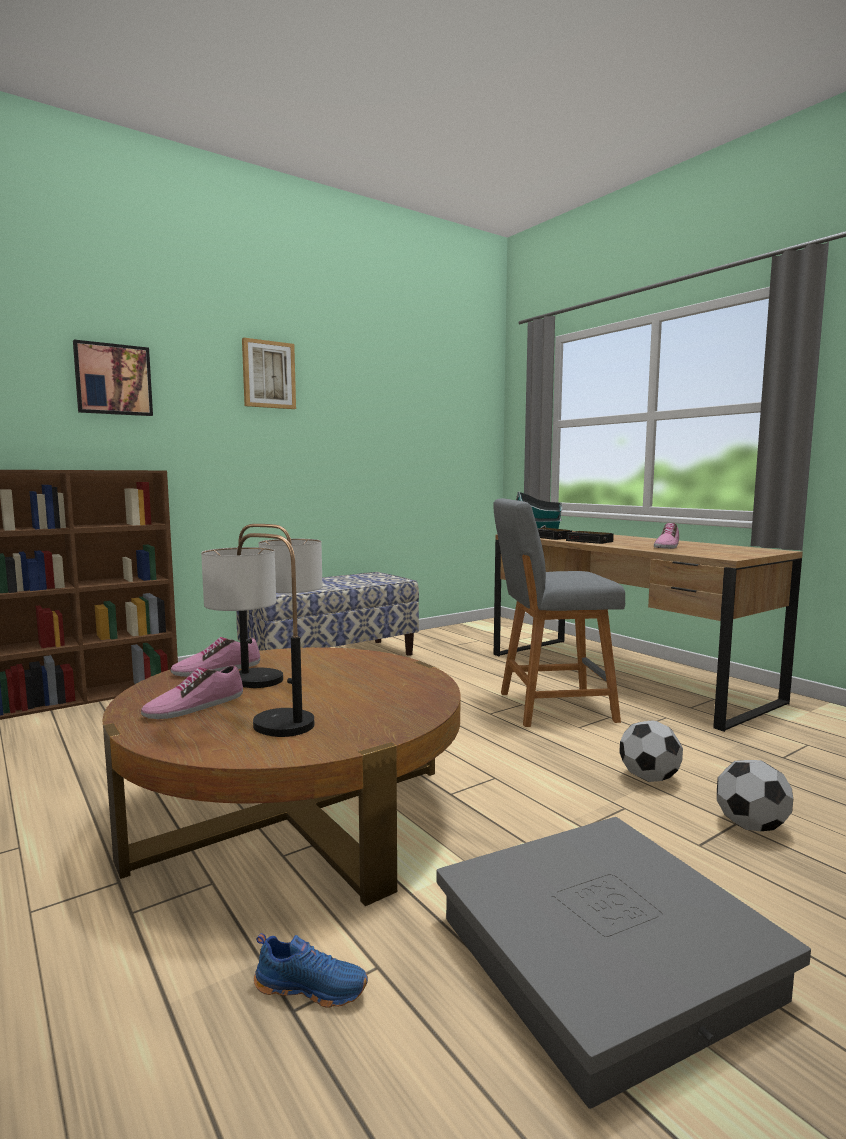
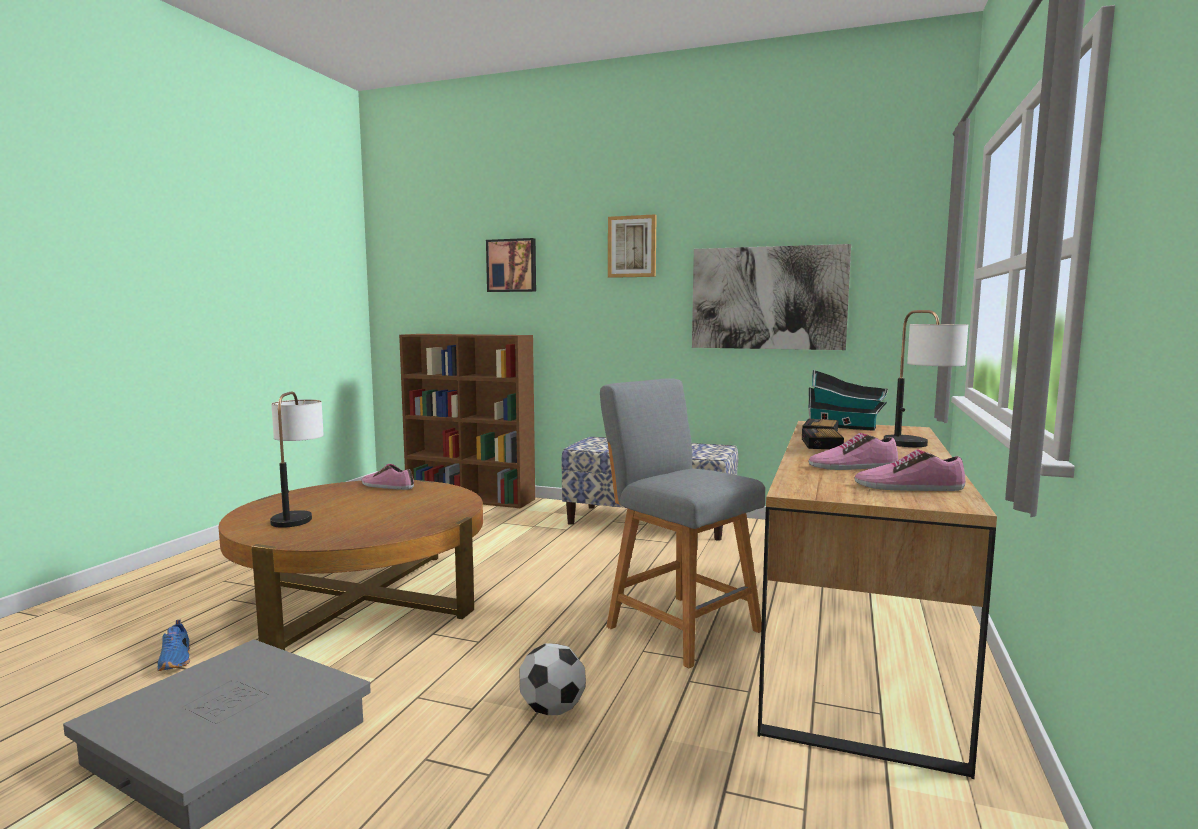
camera: 55 degrees right, 0 degrees up
shoe [141,665,243,719] -> shoe moved to [854,449,966,491]
table lamp [238,524,323,688] -> table lamp moved to [884,310,968,447]
football [717,760,793,831] -> none
none -> picture [692,244,851,350]

